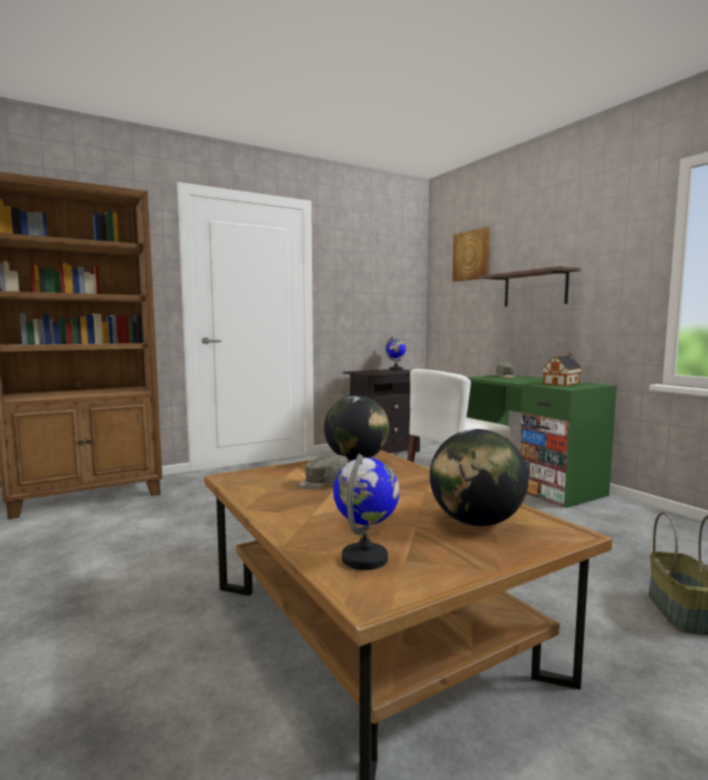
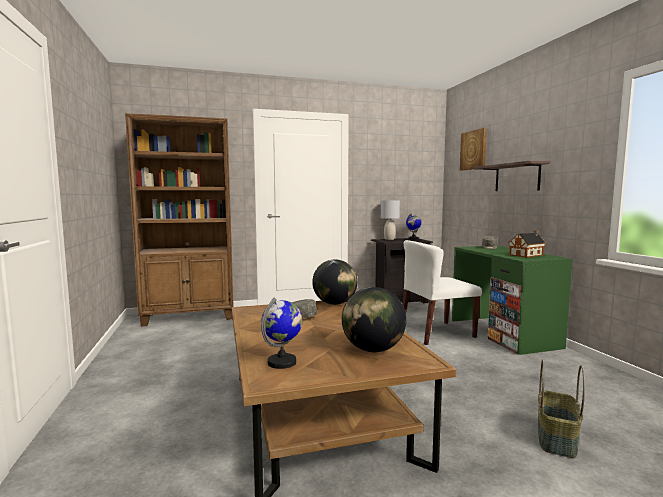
camera: 15 degrees right, 0 degrees up
none -> grey table lamp [381,200,400,240]

